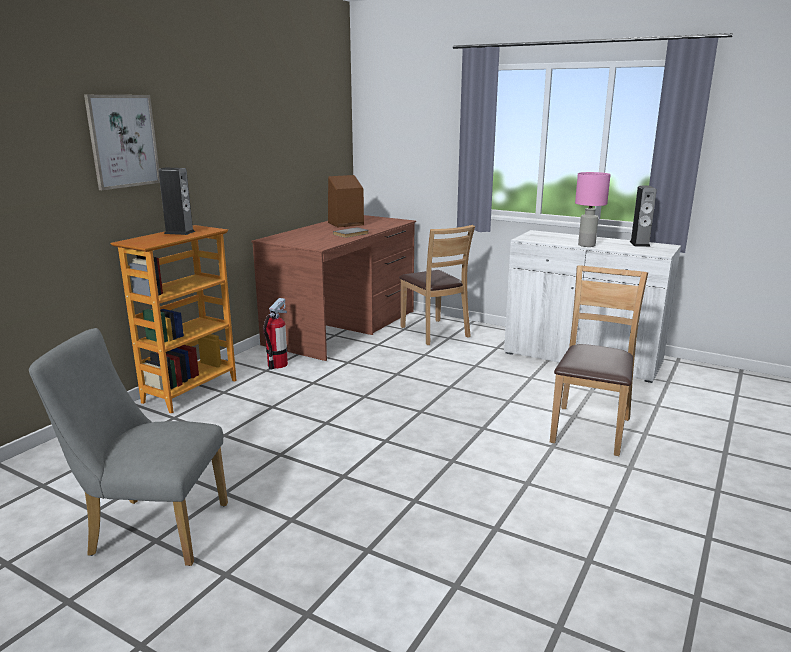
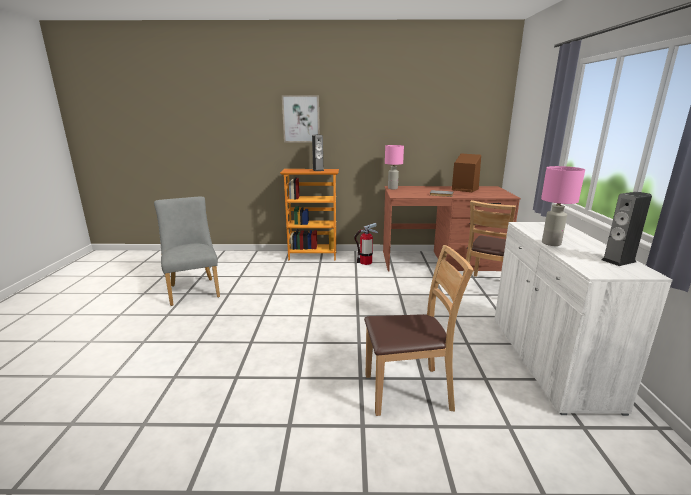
camera: 60 degrees right, 0 degrees up
none -> pink table lamp [385,145,404,190]

